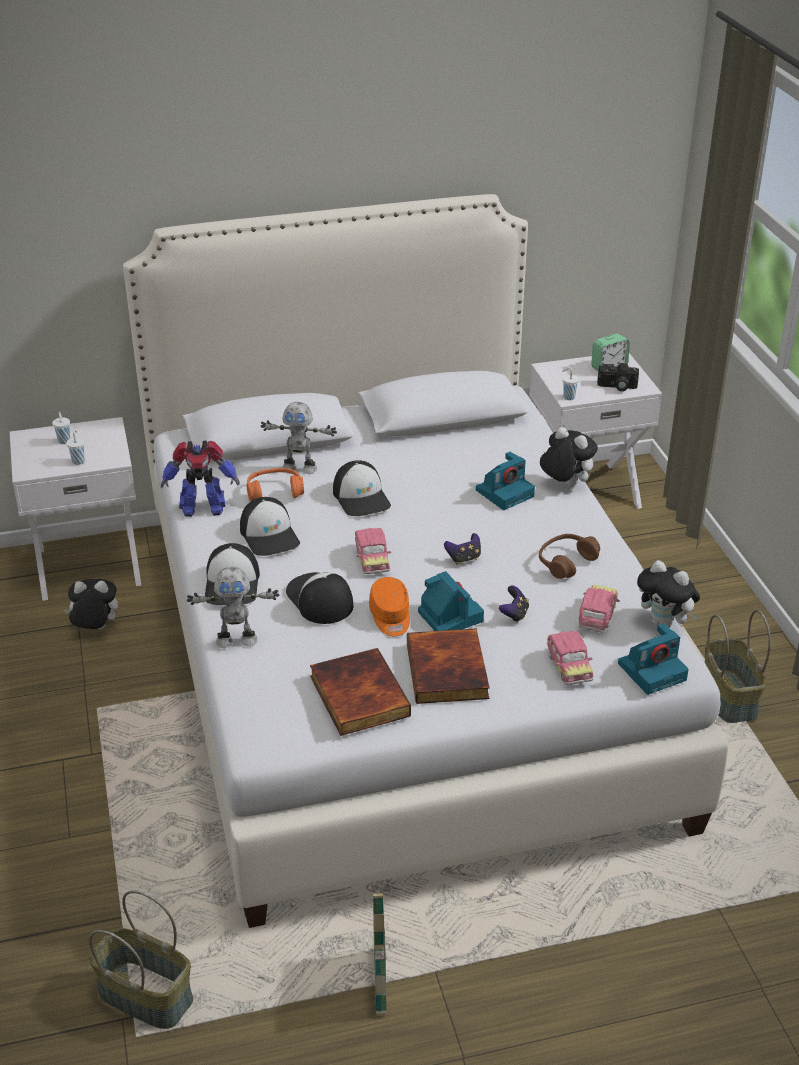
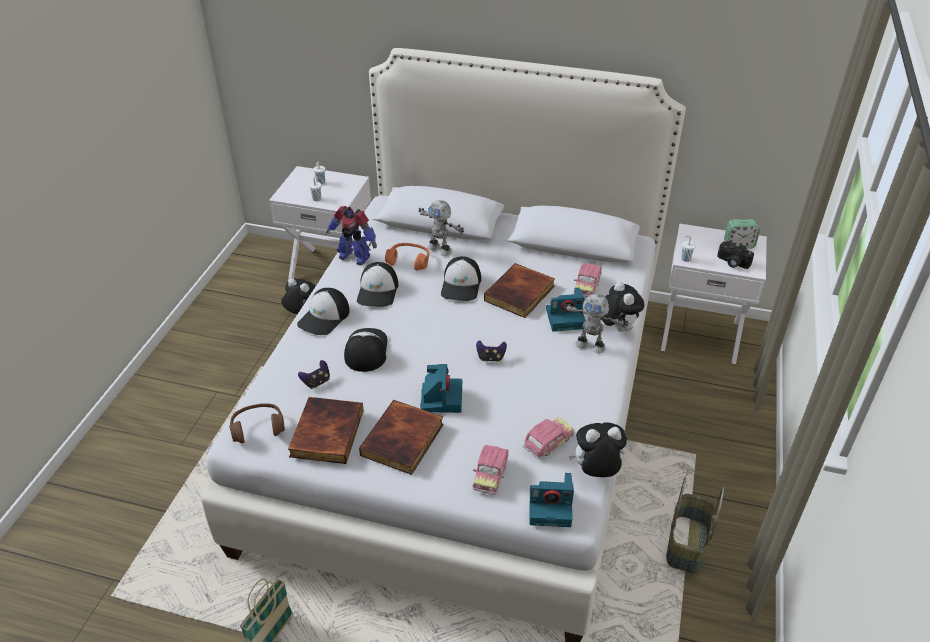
camera: 30 degrees right, 5 degrees up
basket [89,890,193,1029] -> none
toy robot [187,567,280,648] -> toy robot moved to [563,293,628,354]
toy car [355,528,391,574] -> toy car moved to [574,263,602,297]
orange cap [369,577,410,636] -> none
game controller [499,586,529,623] -> game controller moved to [298,360,330,389]
brown headphones [539,534,600,579] -> brown headphones moved to [229,403,285,443]
plush toy [637,560,700,628] -> plush toy turned 105 degrees clockwise [568,422,627,477]
none -> book [484,263,555,318]

